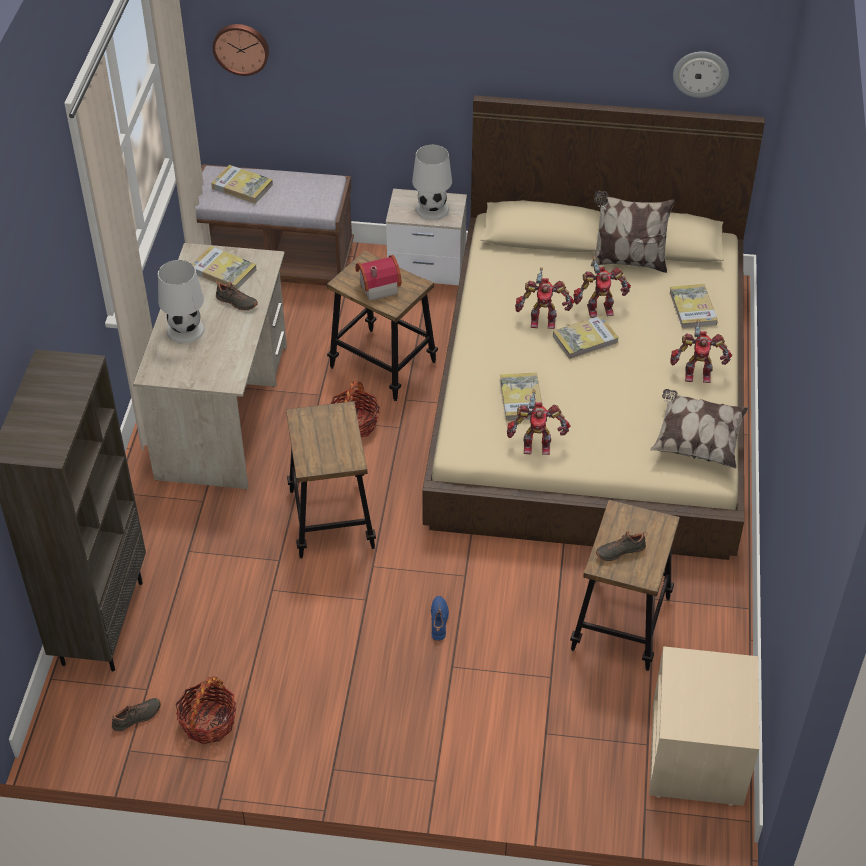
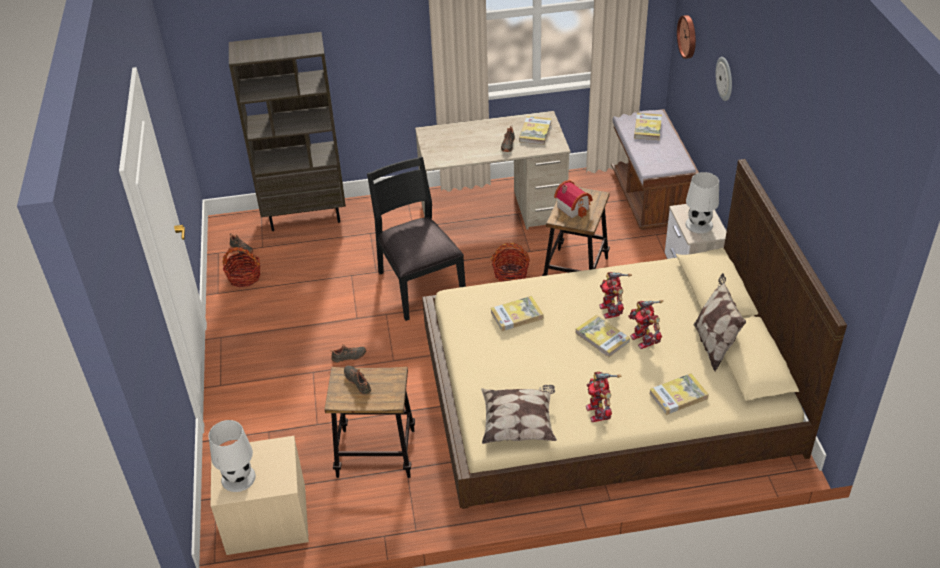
camera: 75 degrees right, 5 degrees down
white table lamp [158,260,205,344] -> white table lamp moved to [208,420,256,492]
stool [286,401,376,559] -> black chair [367,156,466,321]
blue shoe [431,596,449,641] -> black shoe [330,344,366,363]
toy robot [507,389,570,455] -> none
wall clock [673,52,729,98] -> wall clock moved to [716,57,732,101]

